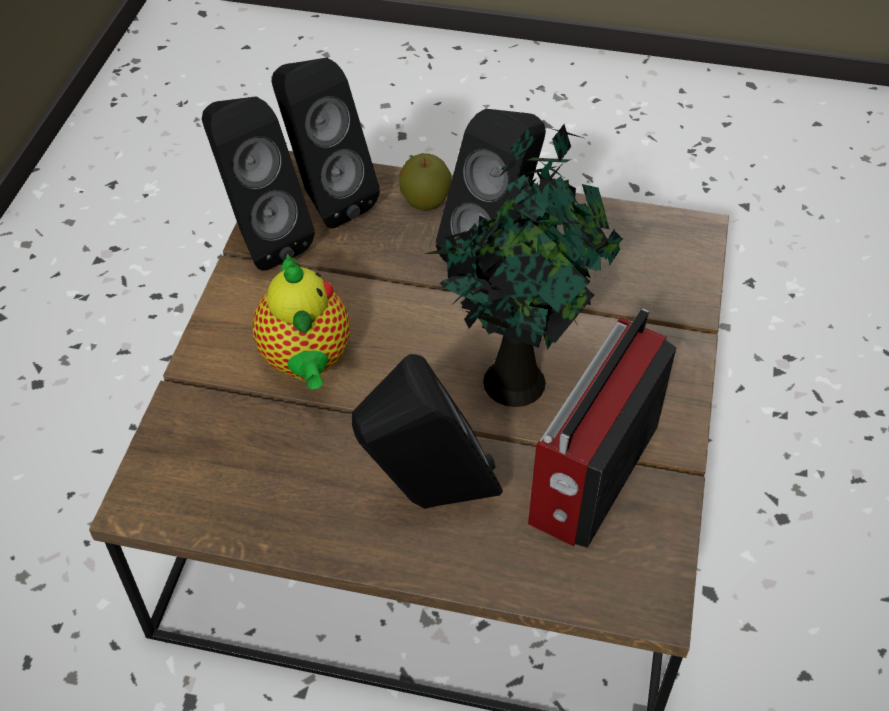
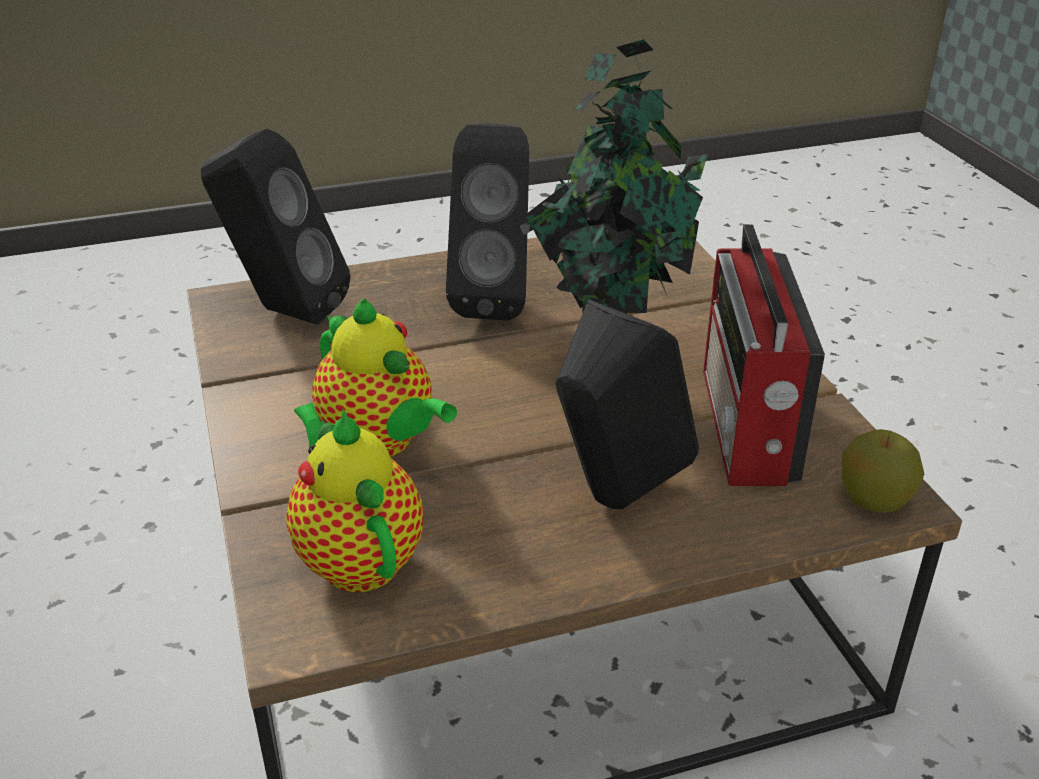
camera: 30 degrees left, 15 degrees down
black speaker [202,96,315,271] -> none
apple [399,153,451,211] -> apple moved to [841,429,925,513]
none -> teapot [286,403,423,592]

